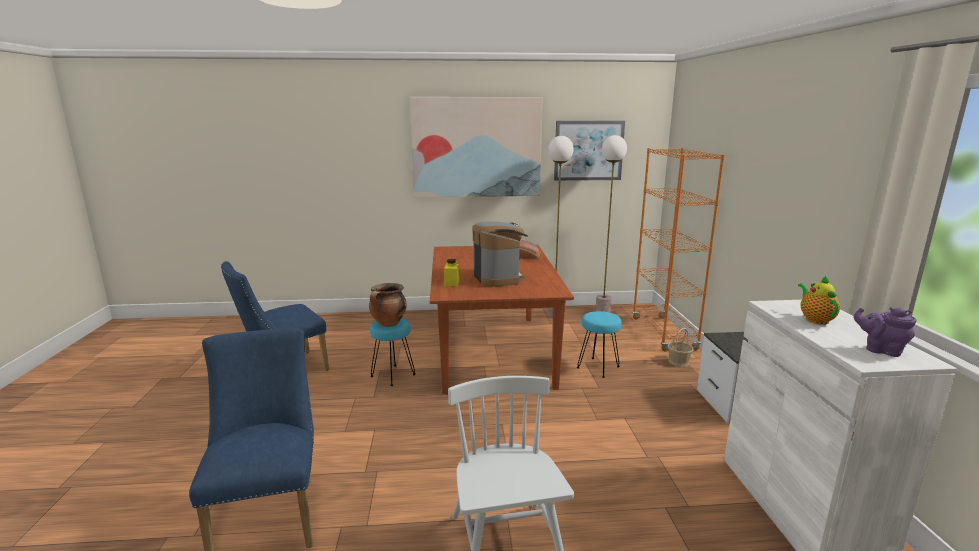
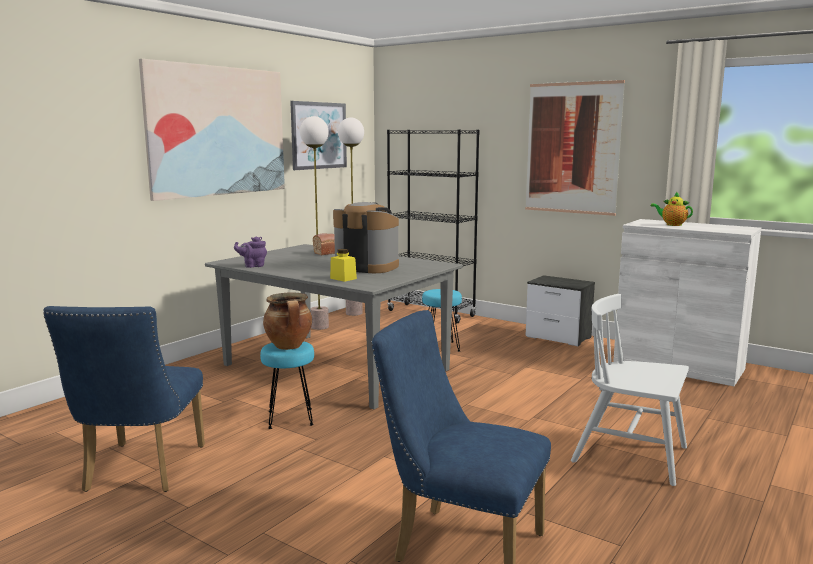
camera: 50 degrees left, 5 degrees down
brown dining table [430,245,574,394] -> grey dining table [205,244,463,409]
orange bookcase [632,148,725,352] -> black bookcase [387,129,480,323]
basket [667,328,694,366] -> none
purple teapot [854,307,916,357] -> purple teapot moved to [234,237,267,268]
none -> picture [525,80,625,216]

